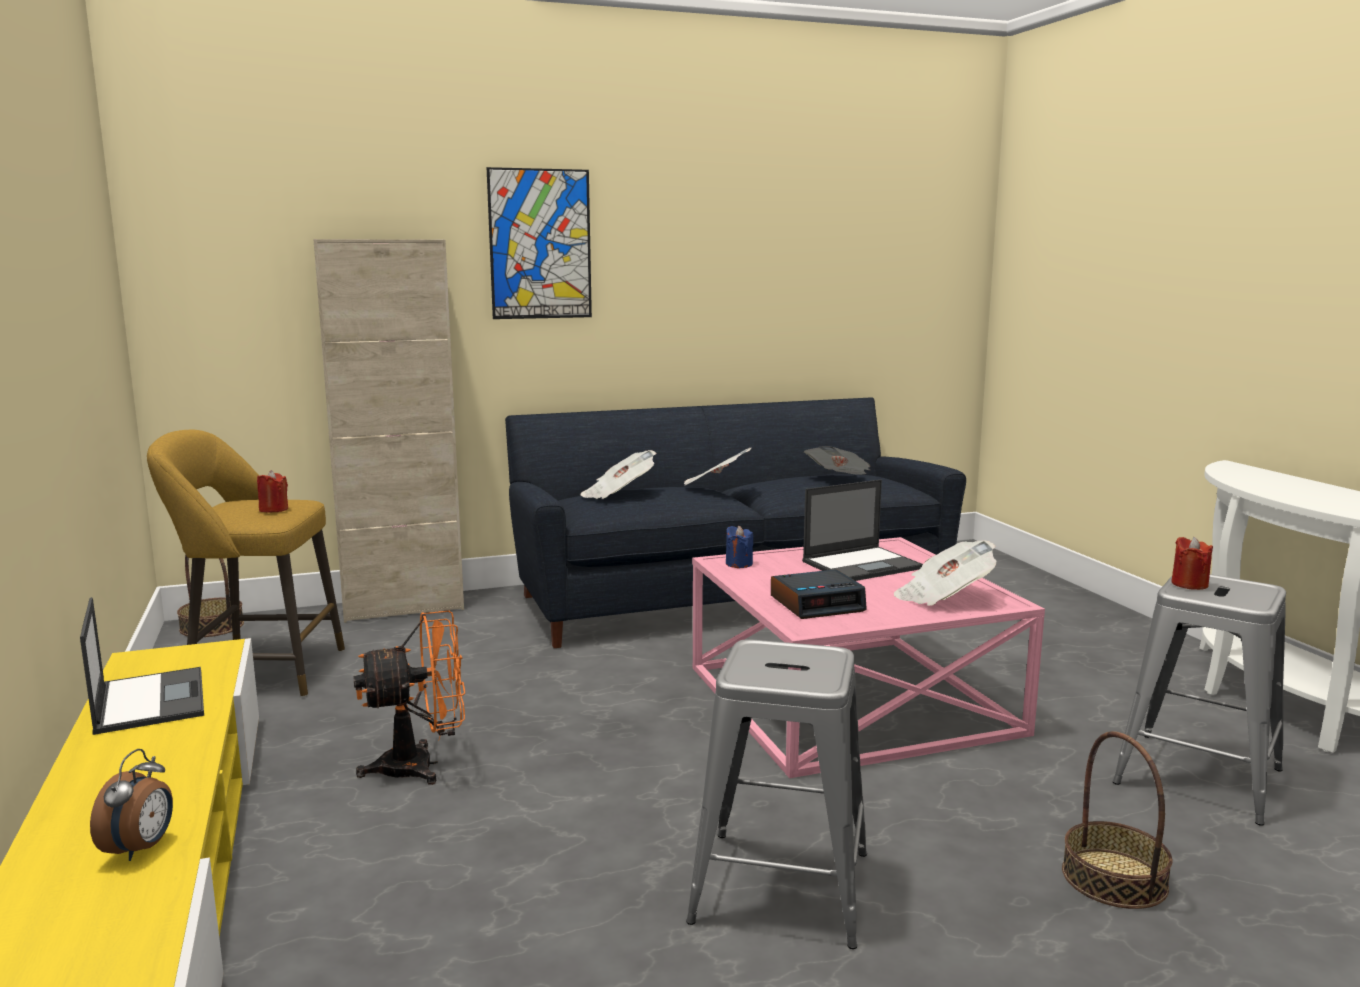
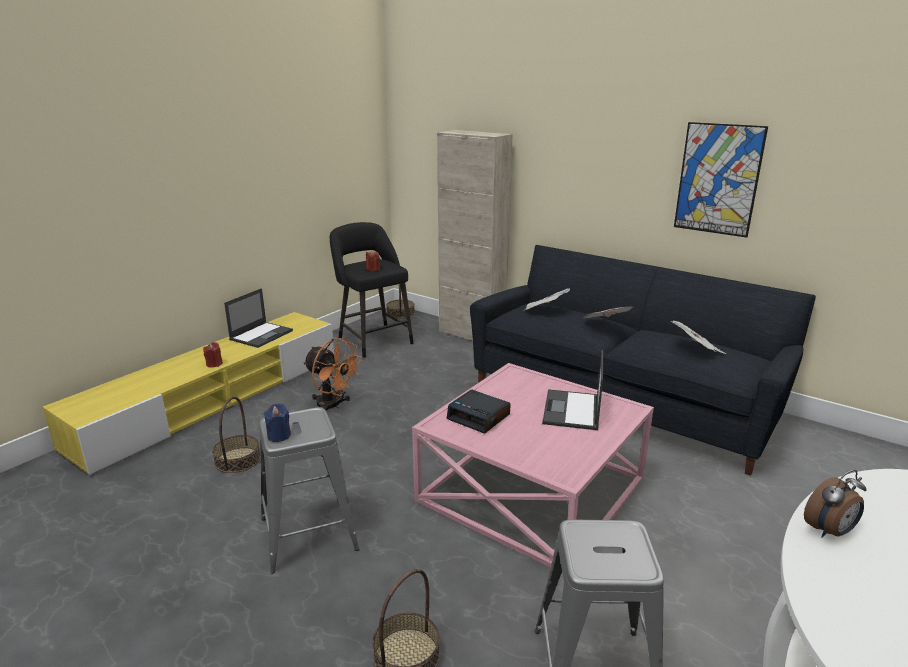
camera: 55 degrees right, 10 degrees up
alarm clock [90,749,173,861] -> alarm clock moved to [804,470,866,538]
yellow stool [147,430,345,697] -> black stool [330,222,414,358]
picture [487,167,592,319] -> picture moved to [674,122,768,237]
blue candle [726,526,753,568] -> blue candle moved to [264,403,291,442]
laptop [802,480,923,581] -> laptop turned 75 degrees clockwise [542,350,603,430]
newspaper [894,540,997,606] -> none
red candle [1171,537,1213,590] -> red candle moved to [203,342,223,368]
none -> basket [212,396,260,473]

